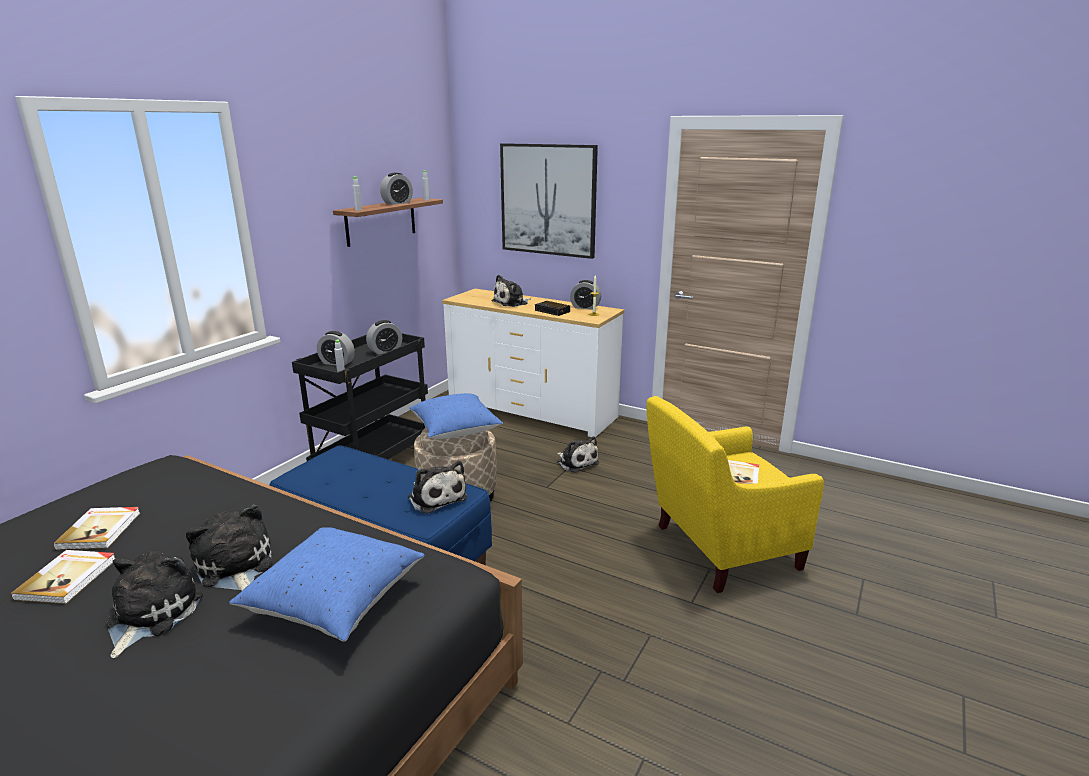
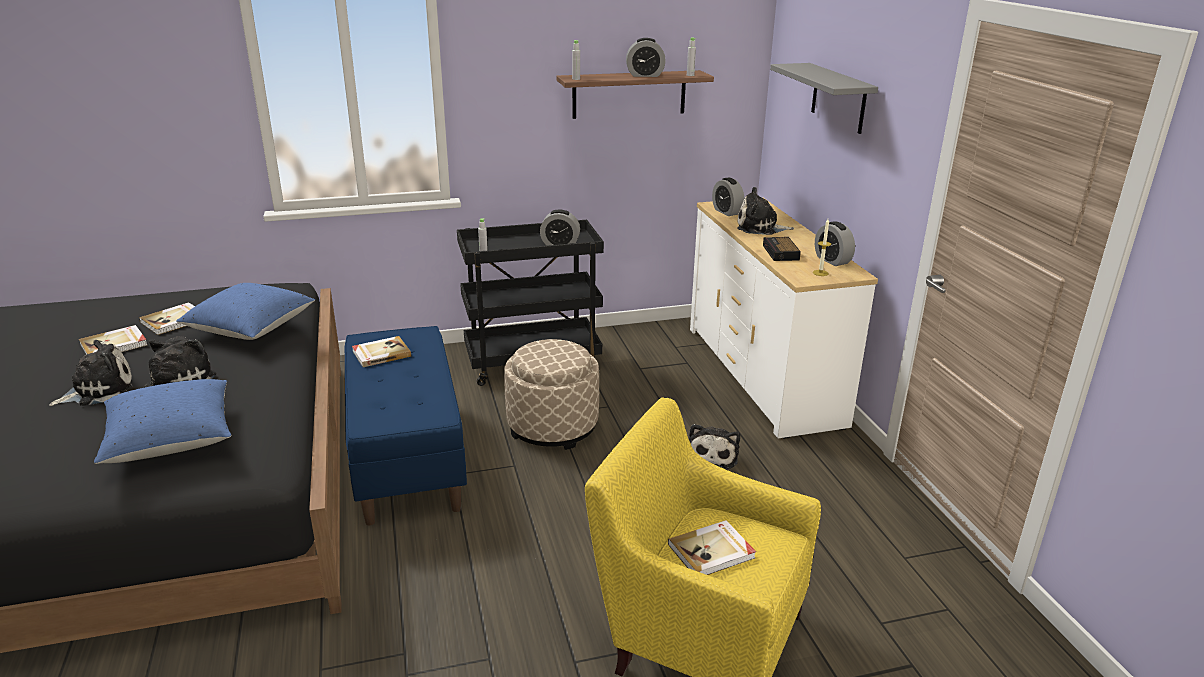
camera: 45 degrees right, 5 degrees up
alarm clock [317,331,355,366] -> alarm clock moved to [712,177,744,216]
plush toy [408,461,467,514] -> none
blue pillow [409,393,503,439] -> blue pillow moved to [176,283,315,340]
picture [500,143,598,259] -> grey shelf [770,63,878,134]
none -> book [352,336,411,367]

